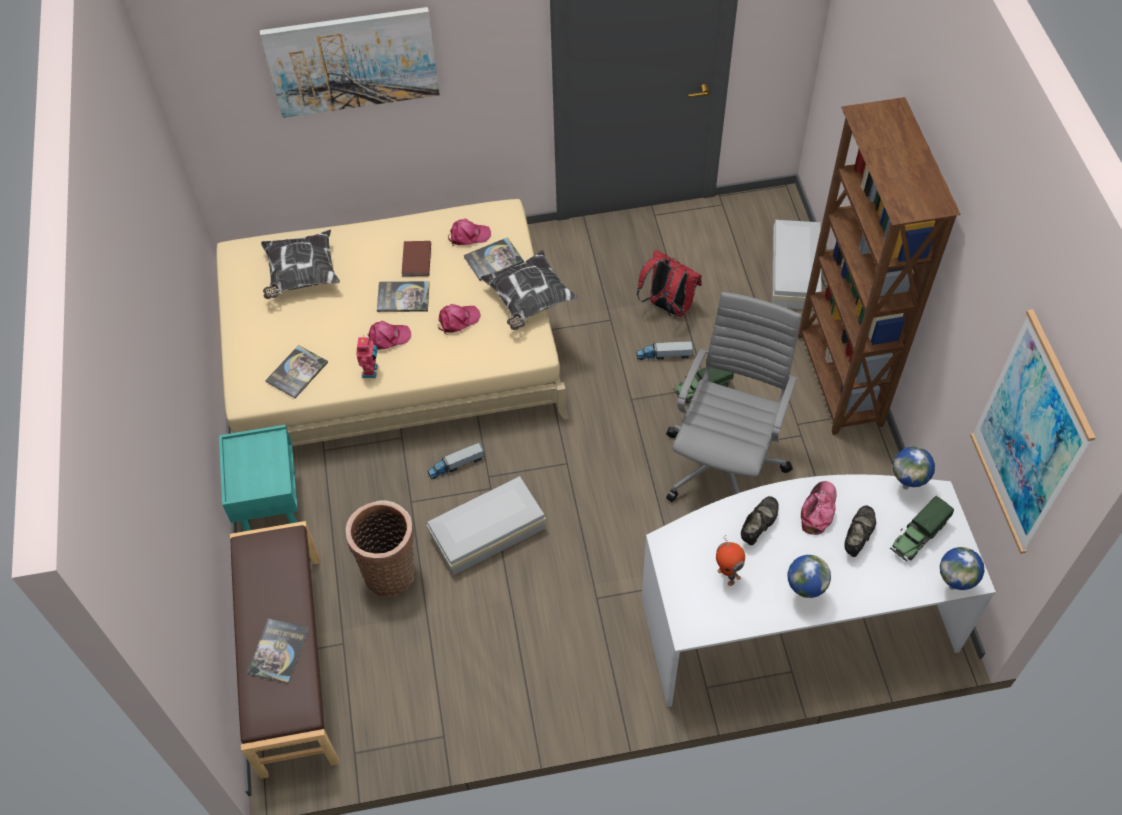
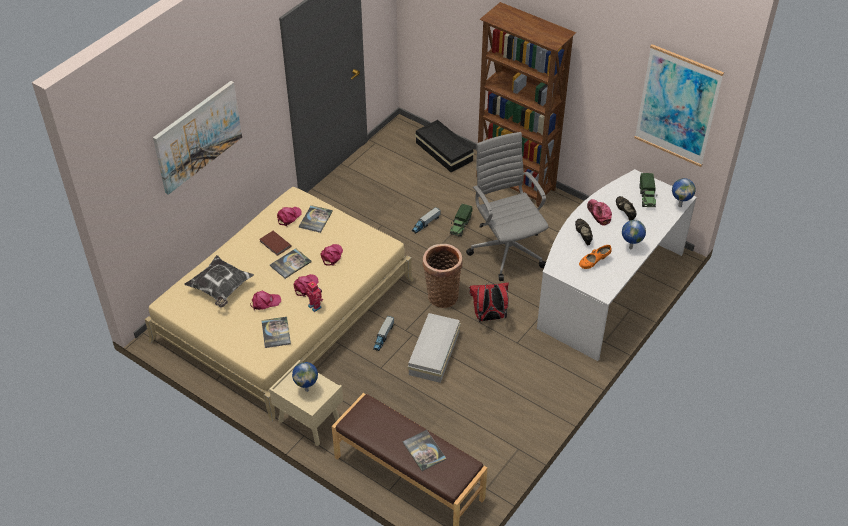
camera: 45 degrees left, 10 degrees down
turquoise nightstand [219,425,298,532] -> beige nightstand [269,360,343,446]
basket [346,500,414,597] -> basket moved to [423,244,463,308]
pillow [480,250,578,330] -> none
red backpack [637,250,702,317] -> red backpack moved to [469,282,509,322]
toy robot [716,535,745,586] -> orange shoe [579,245,612,269]
white storage box [772,220,822,310] -> black storage box [415,120,474,172]
globe [893,446,935,490] -> globe moved to [292,362,318,392]
none -> pink cap [251,290,281,311]

